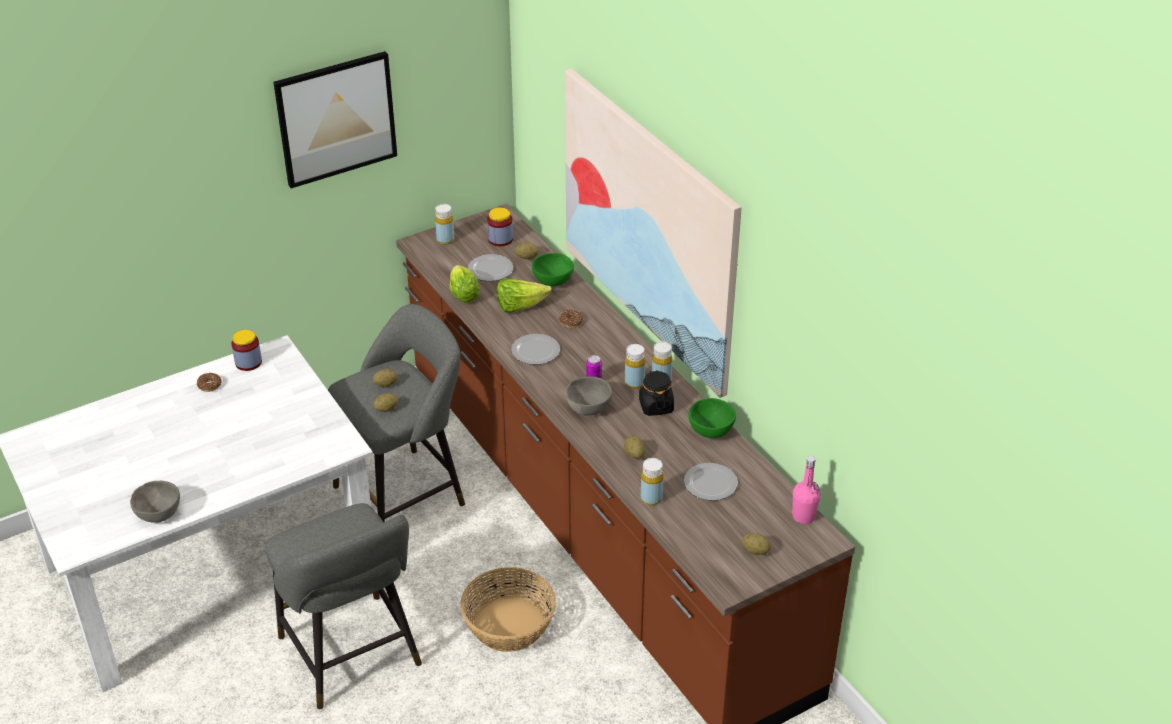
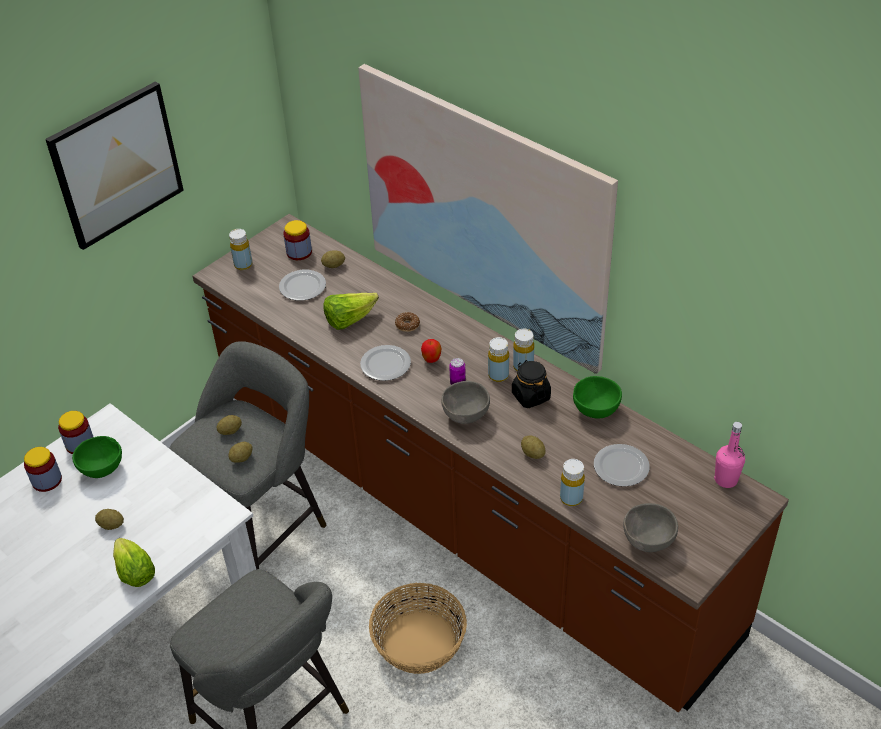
camera: 15 degrees left, 5 degrees up
grey bowl [130,481,180,523] -> grey bowl moved to [623,503,678,552]
donut [197,373,222,392] -> jar [24,447,62,492]
lettuce [450,265,480,302] -> lettuce moved to [113,538,155,587]
green bowl [532,253,574,286] -> green bowl moved to [72,436,122,478]
potato [742,533,771,555] -> potato moved to [95,509,124,530]
none -> apple [421,339,441,363]

